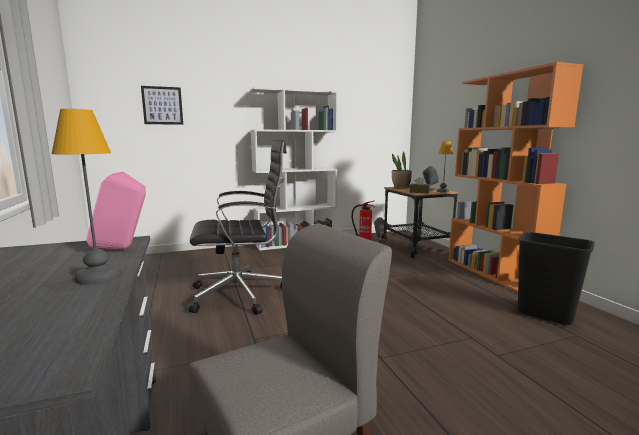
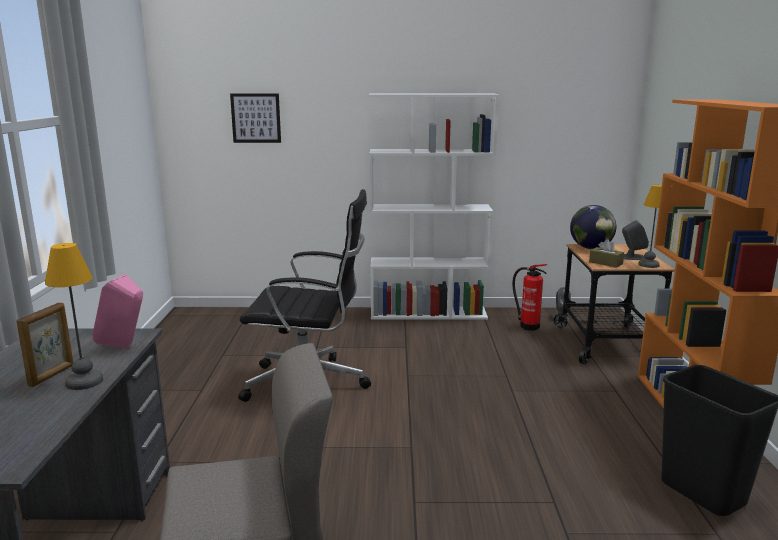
camera: 20 degrees right, 5 degrees up
potted plant [392,151,412,189] -> globe [570,205,616,249]
none -> picture frame [16,302,73,387]

